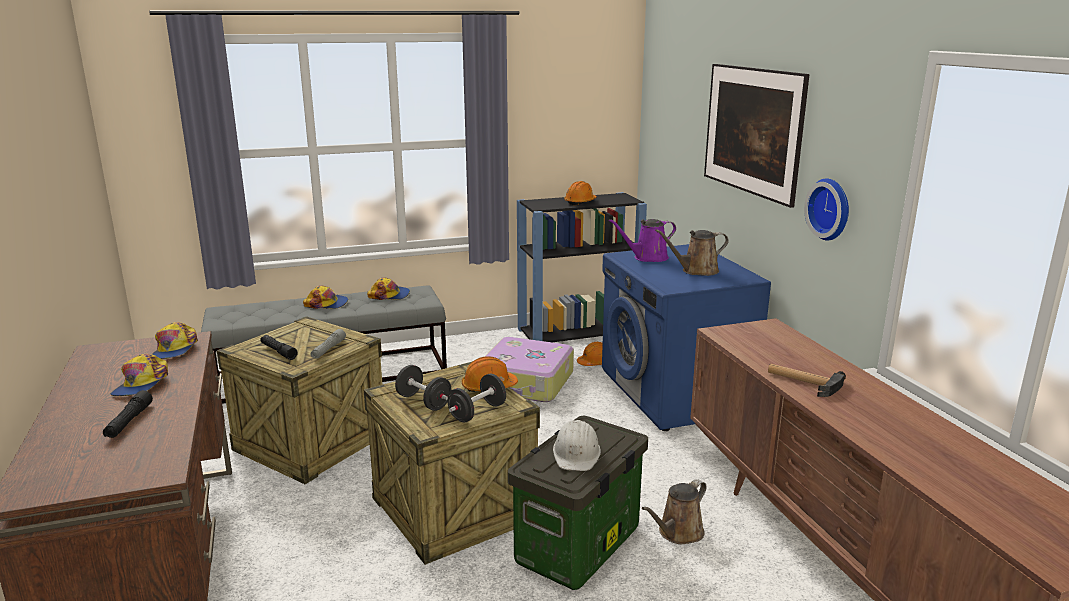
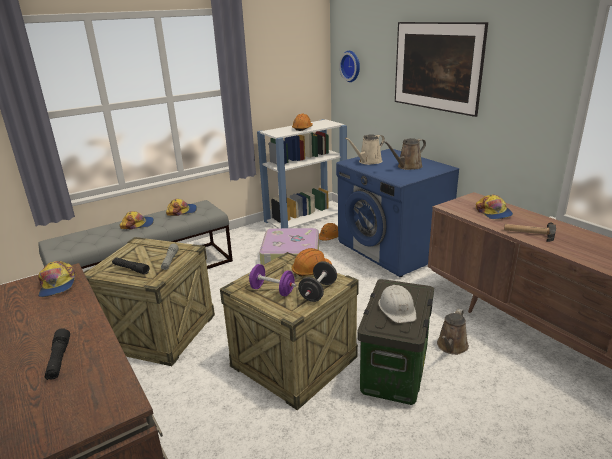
camera: 15 degrees left, 5 degrees up
cap [110,354,168,396] -> cap moved to [476,194,513,219]
black dumbbell [395,365,451,411] -> purple dumbbell [248,264,297,296]
black bookcase [517,192,647,342] -> white bookcase [257,119,347,228]
purple watering can [609,219,676,262] -> beige watering can [345,134,385,165]
wall clock [804,178,849,241] -> wall clock moved to [339,51,360,82]

